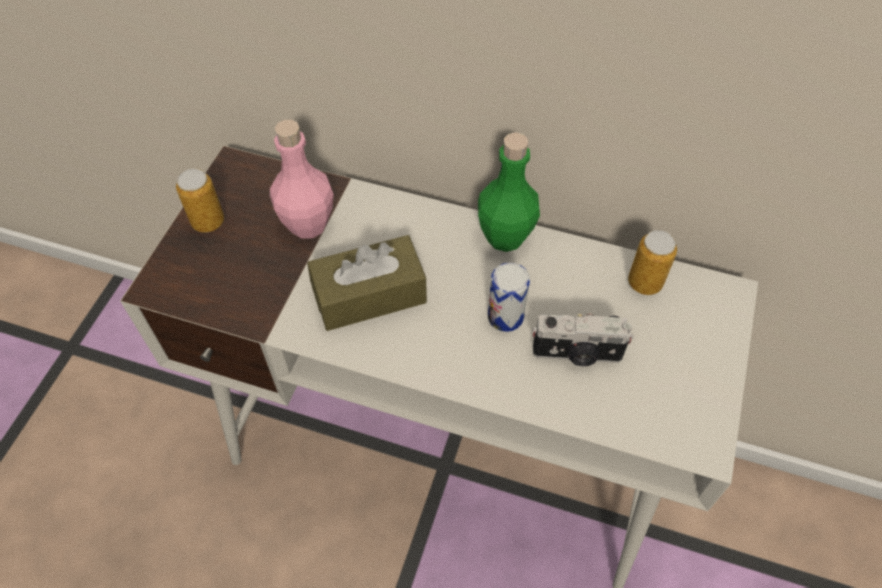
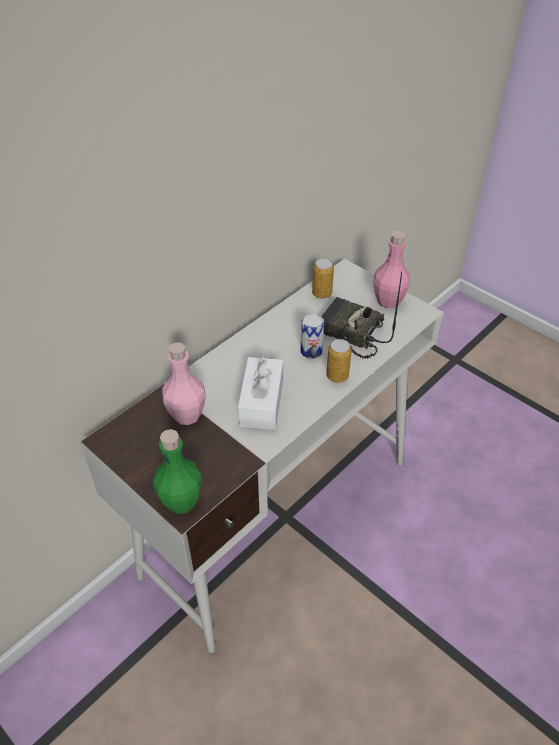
camera: 65 degrees left, 10 degrees down
can [176,169,224,233] -> can moved to [326,339,352,383]
brown tissue box [307,235,427,331] -> white tissue box [238,356,283,430]
green bottle [478,132,540,252] -> green bottle moved to [153,429,203,514]
camera [532,313,633,366] -> radio [321,272,402,359]
none -> pink bottle [373,231,410,308]

